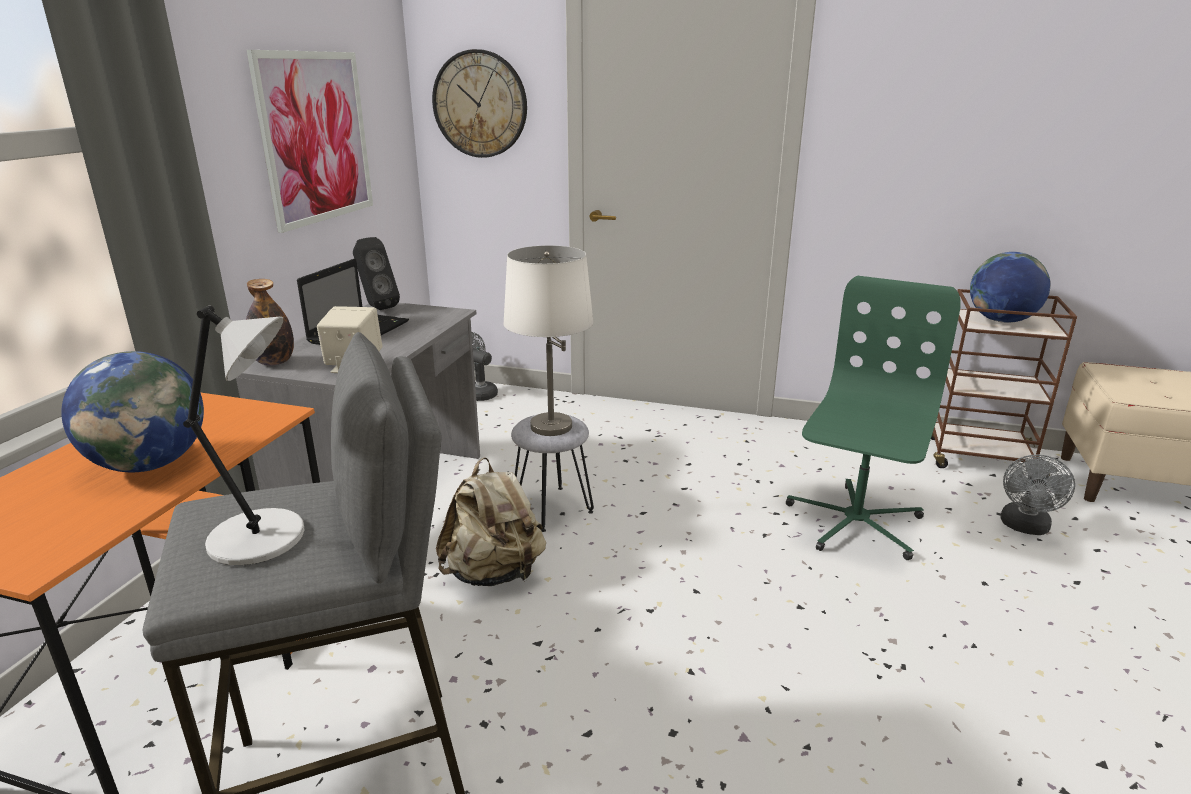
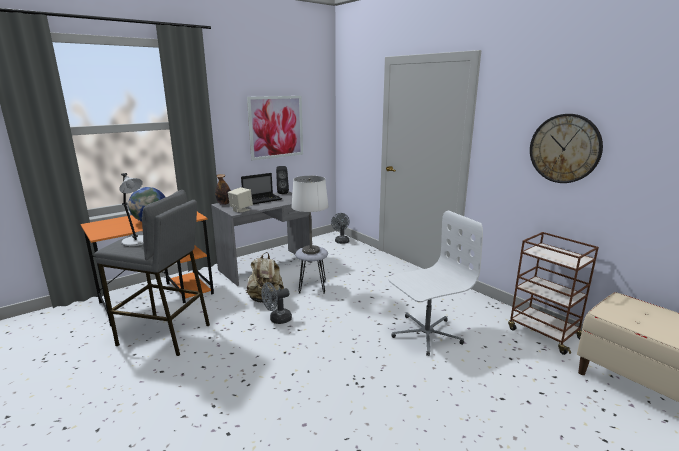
camera: 35 degrees right, 5 degrees down
wall clock [432,49,527,158] -> wall clock moved to [530,114,603,183]
green office chair [786,276,961,560] -> white office chair [388,210,483,356]
globe [970,252,1050,323] -> none
grey fan [1000,455,1075,535] -> grey fan moved to [261,282,292,324]

